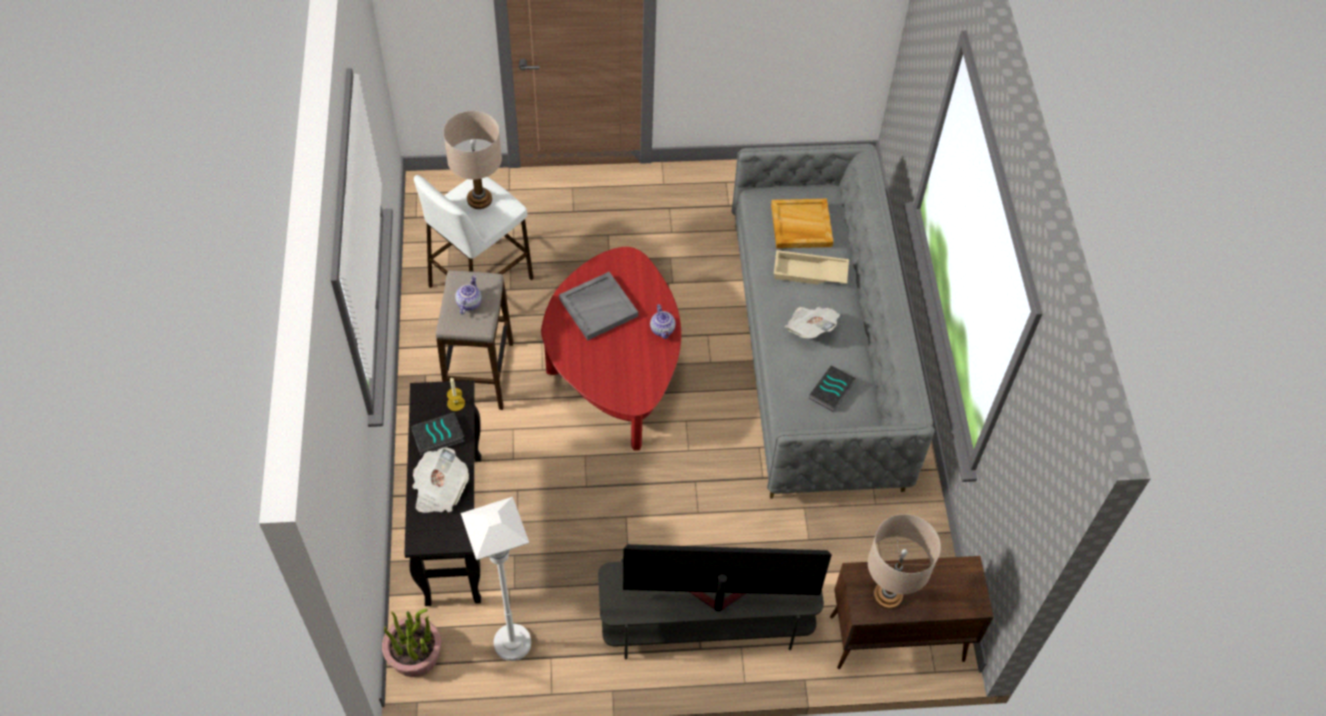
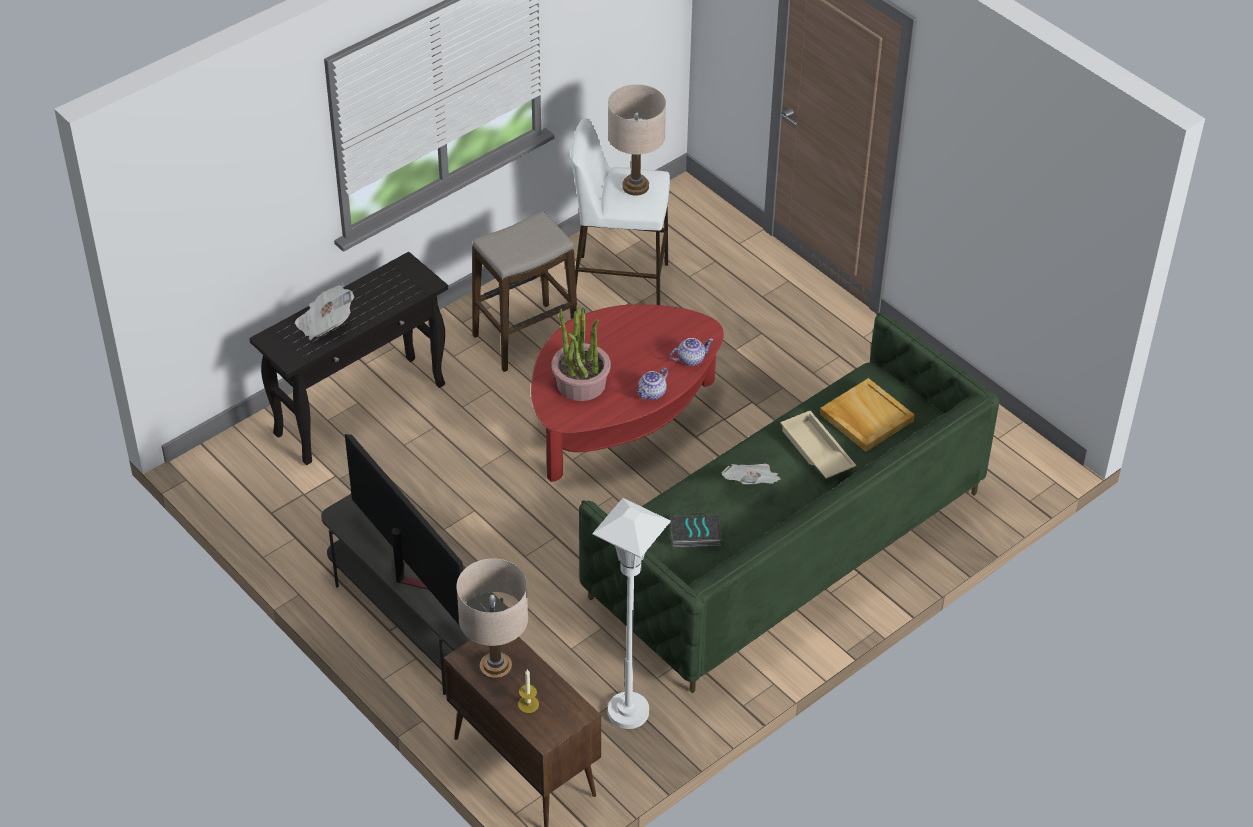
camera: 55 degrees right, 10 degrees down
potted plant [382,609,441,677] -> potted plant moved to [551,305,611,401]
book [411,413,464,455] -> none
candle [447,377,465,411] -> candle moved to [518,670,539,713]
teapot [455,275,482,315] -> teapot moved to [670,338,713,366]
white floor lamp [461,497,531,661] -> white floor lamp moved to [592,498,671,729]
grey tray [559,272,638,340] -> none
grey sofa [732,143,935,499] -> green sofa [579,313,1000,693]

